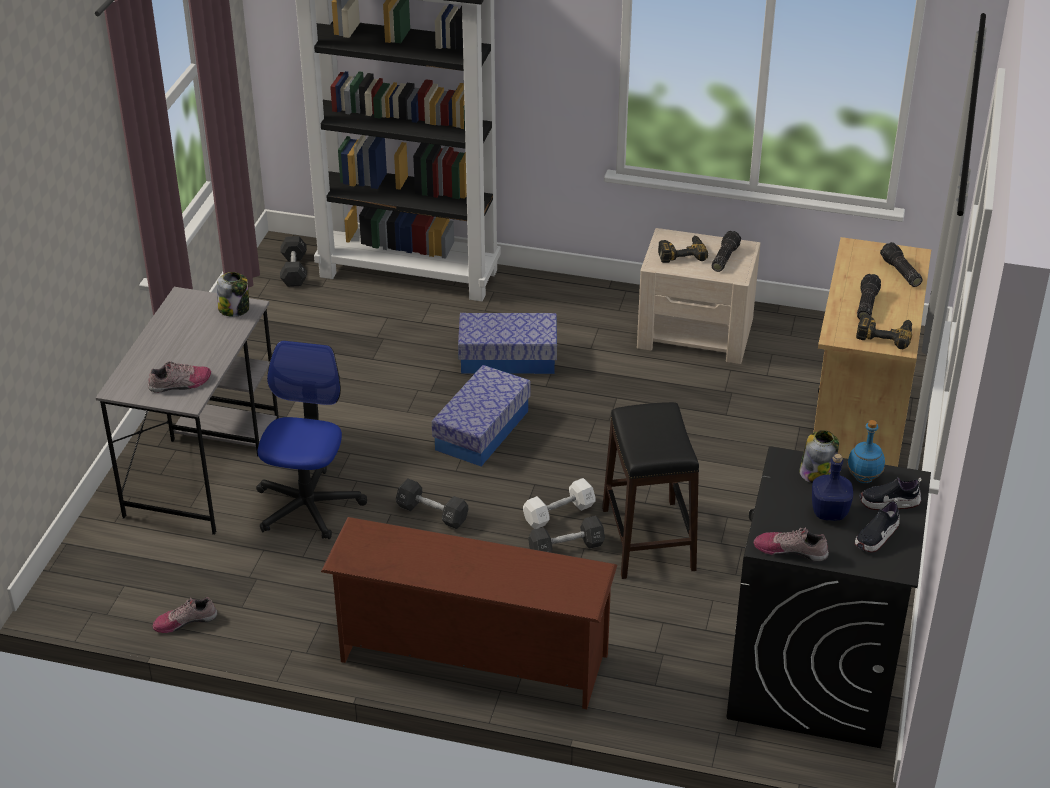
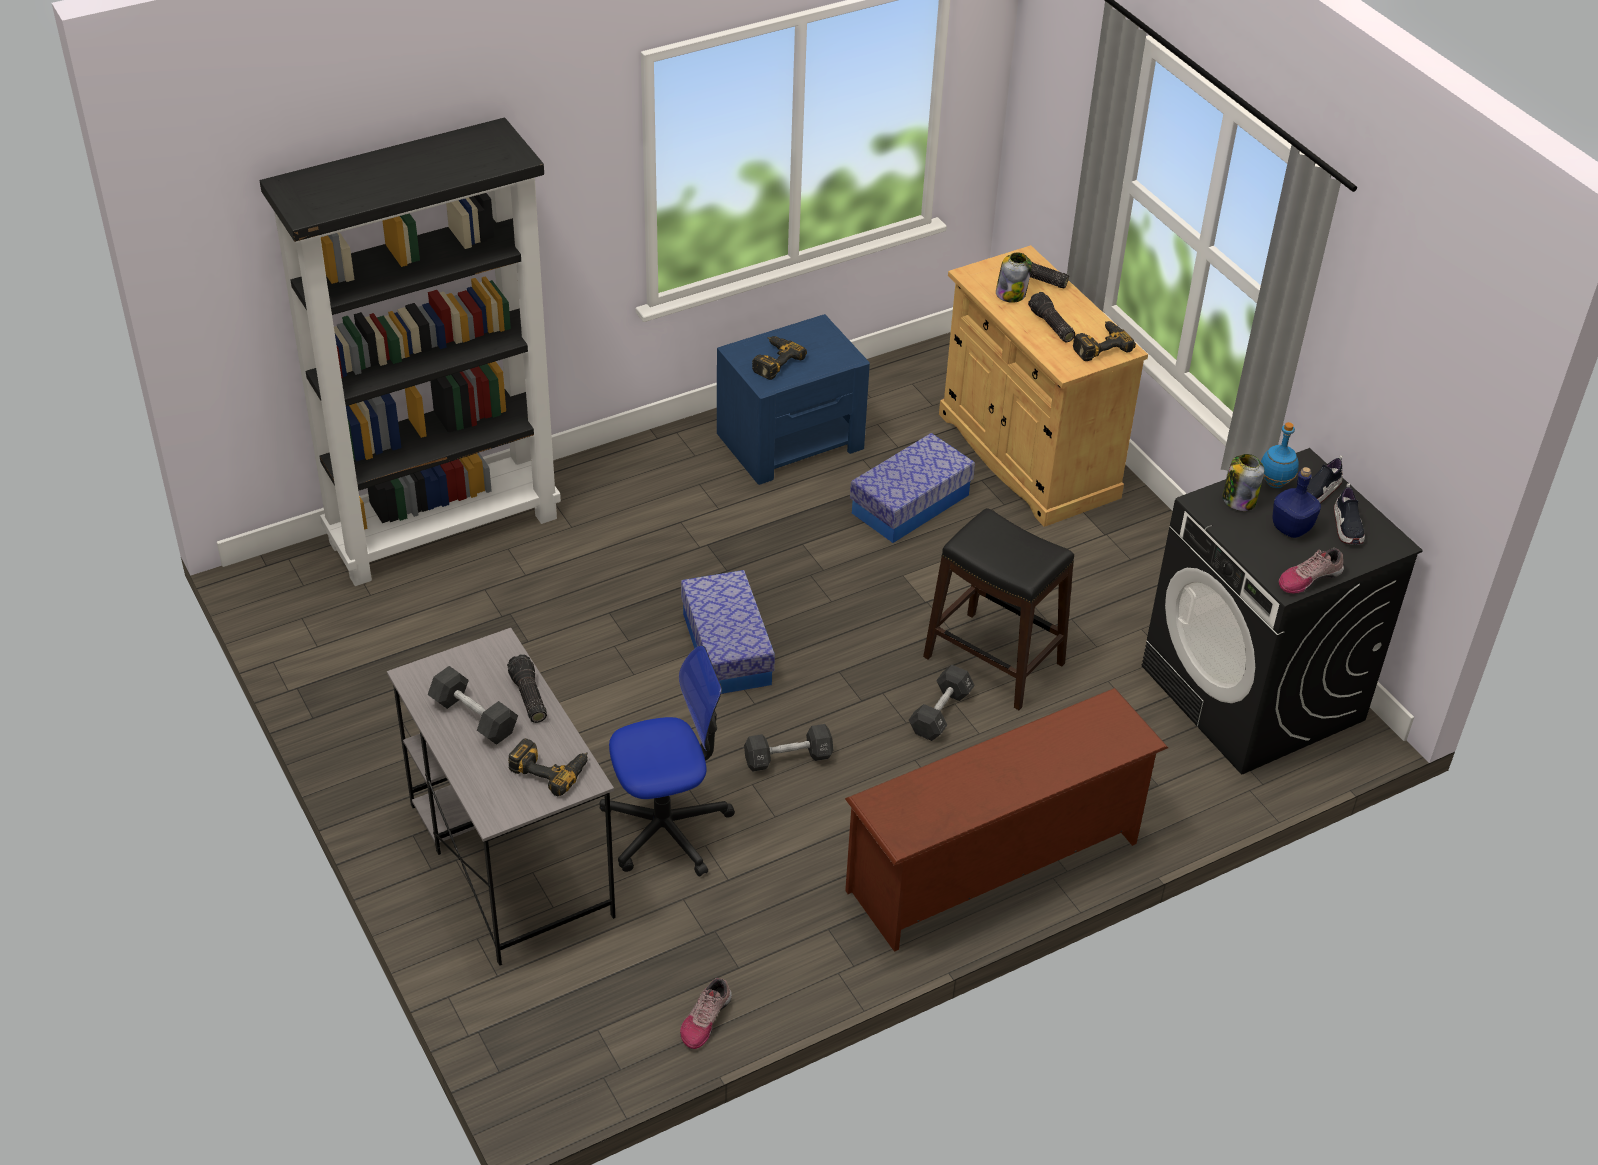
camera: 45 degrees left, 5 degrees up
shoe [148,361,211,393] -> power drill [508,738,588,796]
jar [217,272,249,317] -> jar moved to [996,252,1032,303]
office chair [256,340,367,539] -> office chair turned 105 degrees clockwise [600,645,735,877]
black dumbbell [280,236,307,287] -> black dumbbell moved to [428,666,518,745]
storage box [458,313,557,374] -> storage box moved to [850,433,975,543]
white dumbbell [523,478,595,529] -> none
beige nightstand [637,228,760,364] -> blue nightstand [717,314,870,485]
flashlight [712,231,741,272] -> flashlight moved to [507,654,547,723]

